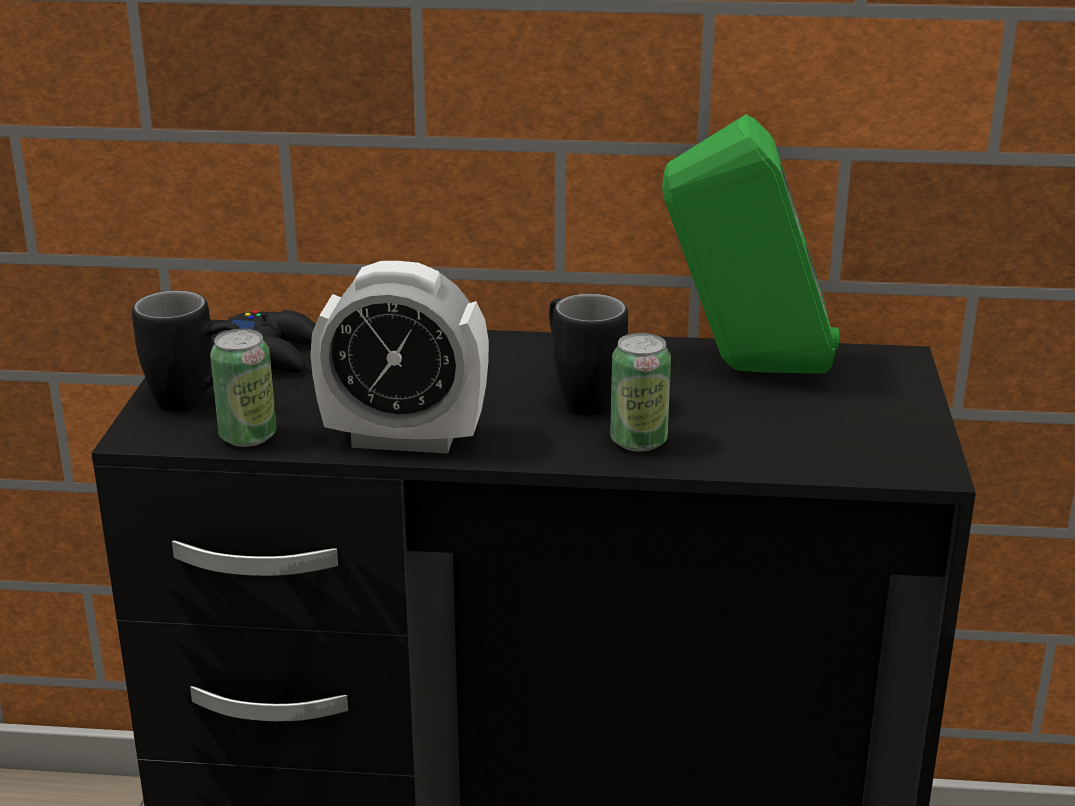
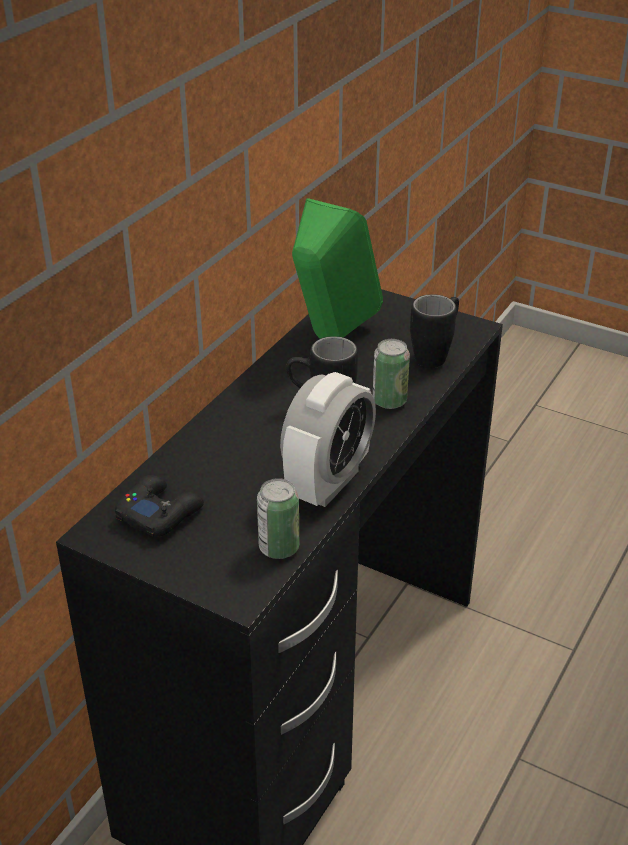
camera: 65 degrees left, 10 degrees up
black mug [132,291,240,412] -> black mug moved to [410,294,459,368]

